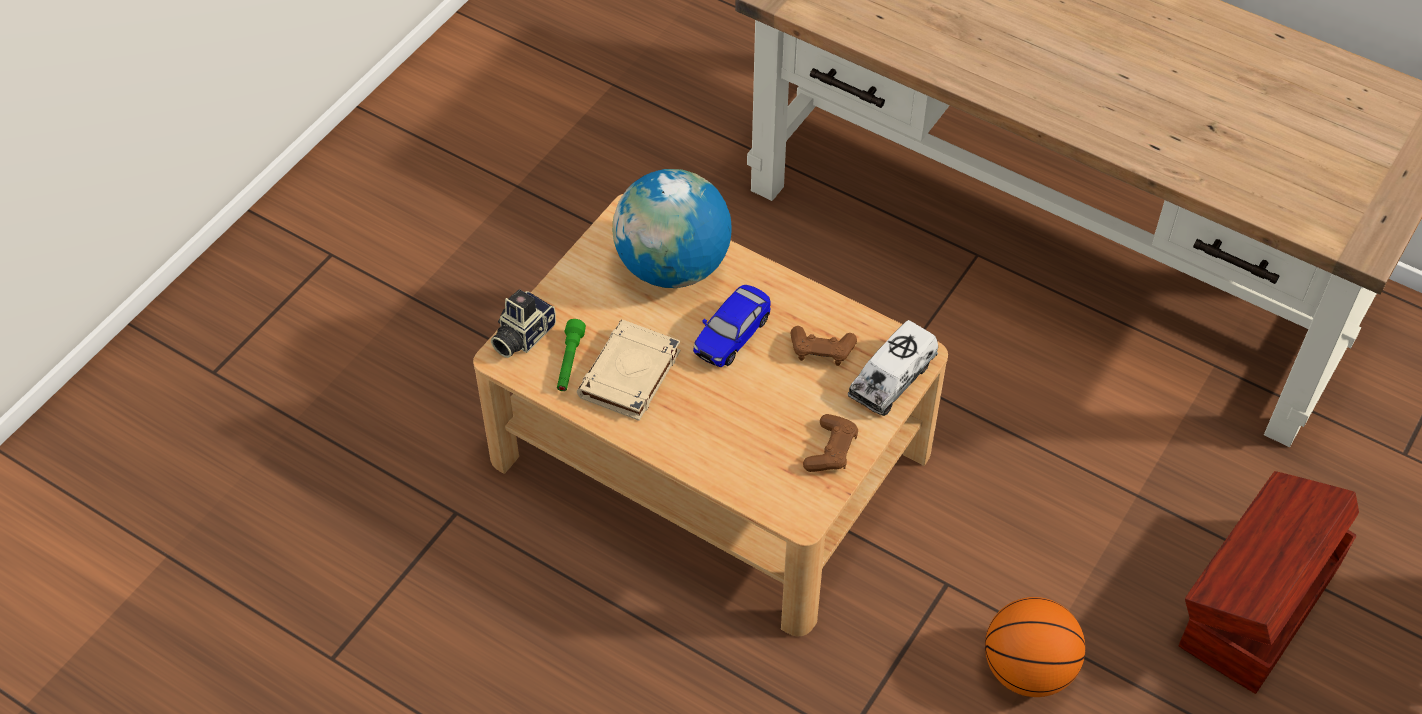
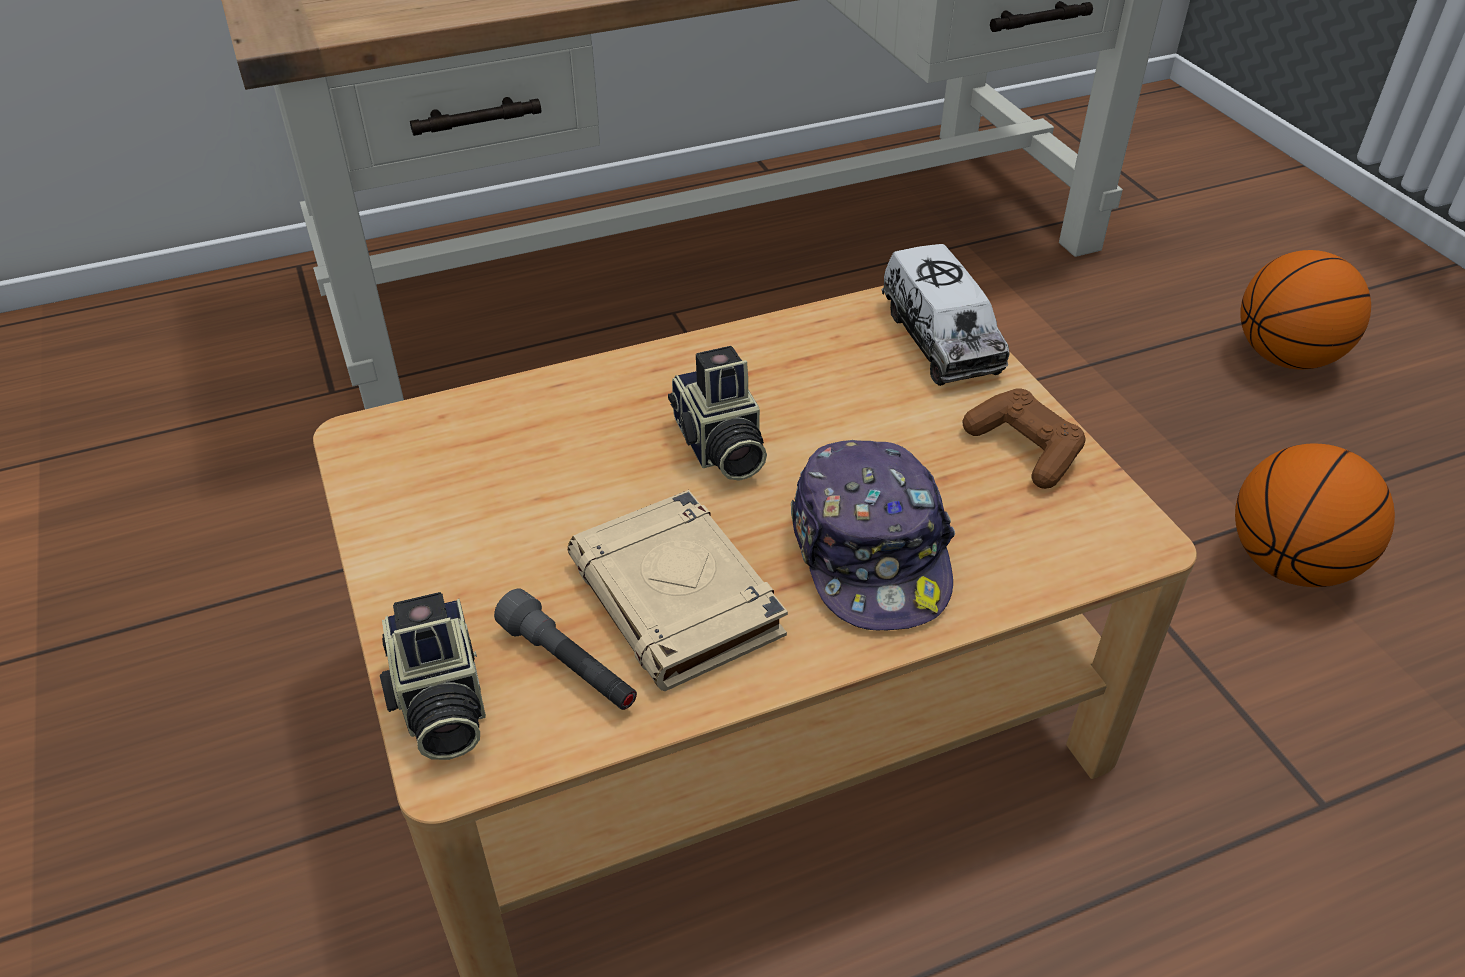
camera: 55 degrees left, 10 degrees down
green flashlight [557,319,586,391] -> grey flashlight [494,589,637,710]
globe [613,169,732,288] -> none
toy car [693,285,771,367] -> camera [668,346,767,481]
brown game controller [791,326,857,366] -> none
brown storage box [1179,471,1359,694] -> basketball [1240,250,1371,369]
none -> cap [791,440,955,631]

